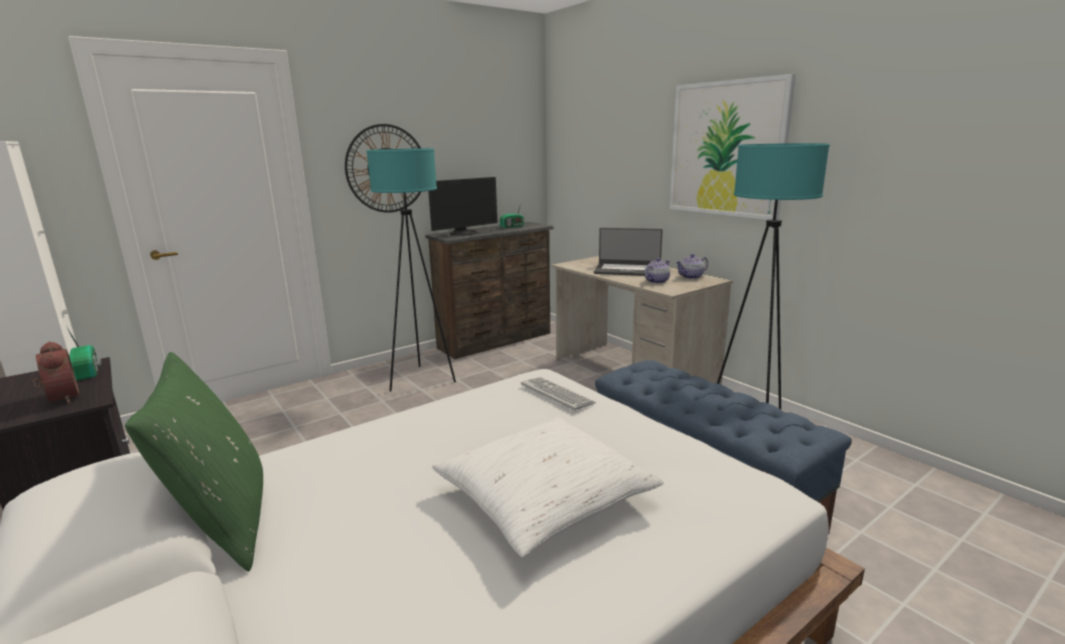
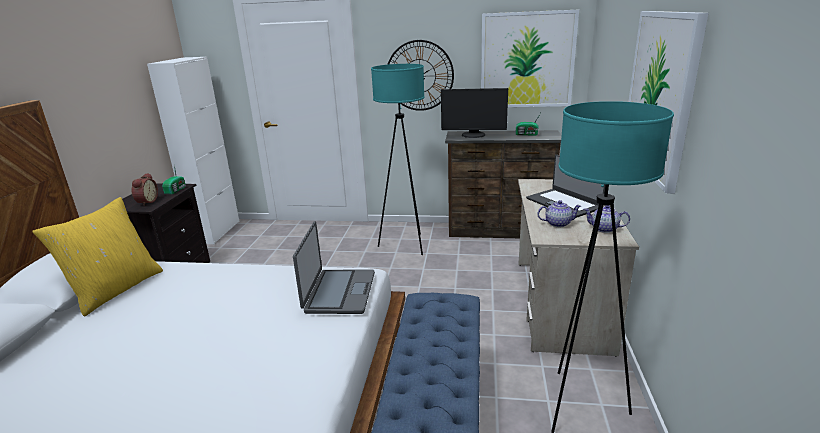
camera: 45 degrees right, 5 degrees up
green pillow [125,352,263,572] -> yellow pillow [32,197,163,316]
white pillow [432,417,664,557] -> none
keyboard [521,377,596,410] -> laptop [293,221,375,314]
none -> picture [481,10,579,107]

